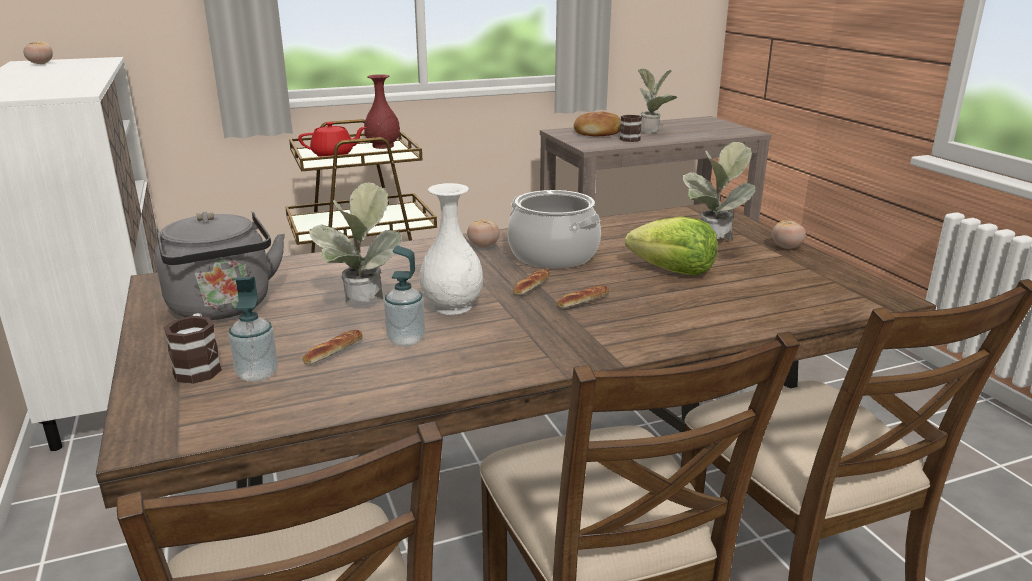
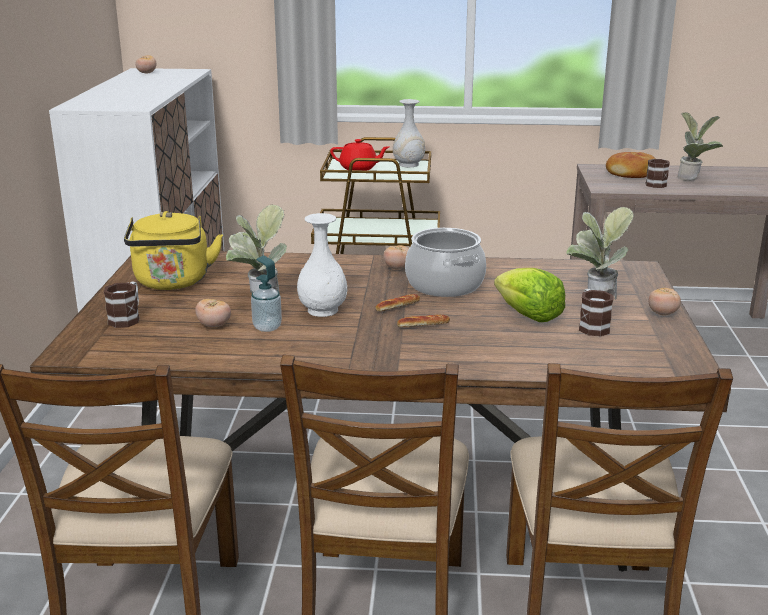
camera: 25 degrees right, 0 degrees up
grey kettle [155,212,285,320] -> yellow kettle [124,211,223,290]
soap dispenser [229,276,278,382] -> none
bread [303,330,363,364] -> tomato [195,299,231,327]
red vase [364,74,400,149] -> white vase [393,99,425,167]
none -> mug [579,289,613,337]

